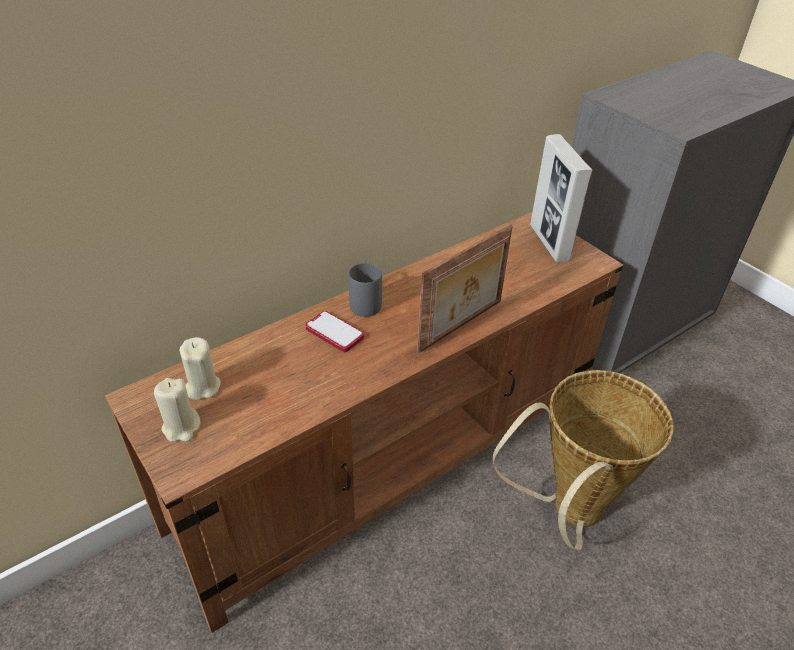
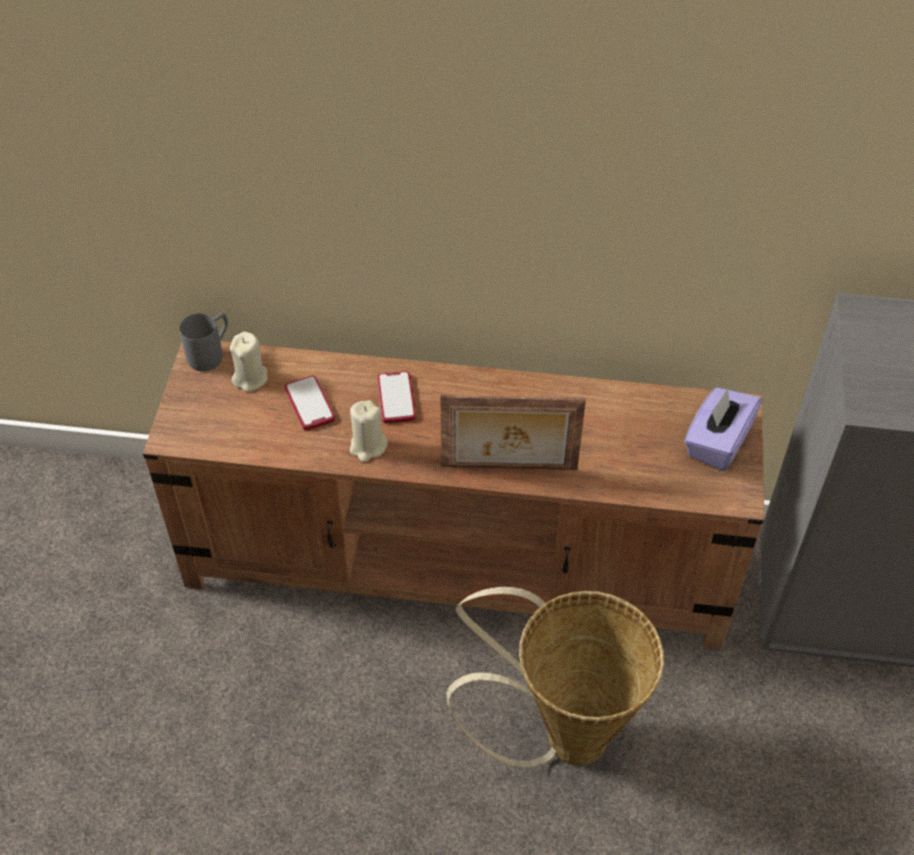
camera: 45 degrees right, 10 degrees up
beige candle [154,378,200,442] -> beige candle moved to [350,400,388,462]
grey mug [349,261,382,317] -> grey mug moved to [180,313,228,371]
picture frame [530,134,592,263] -> purple tissue box [684,388,762,471]
none -> phone [285,376,335,430]

